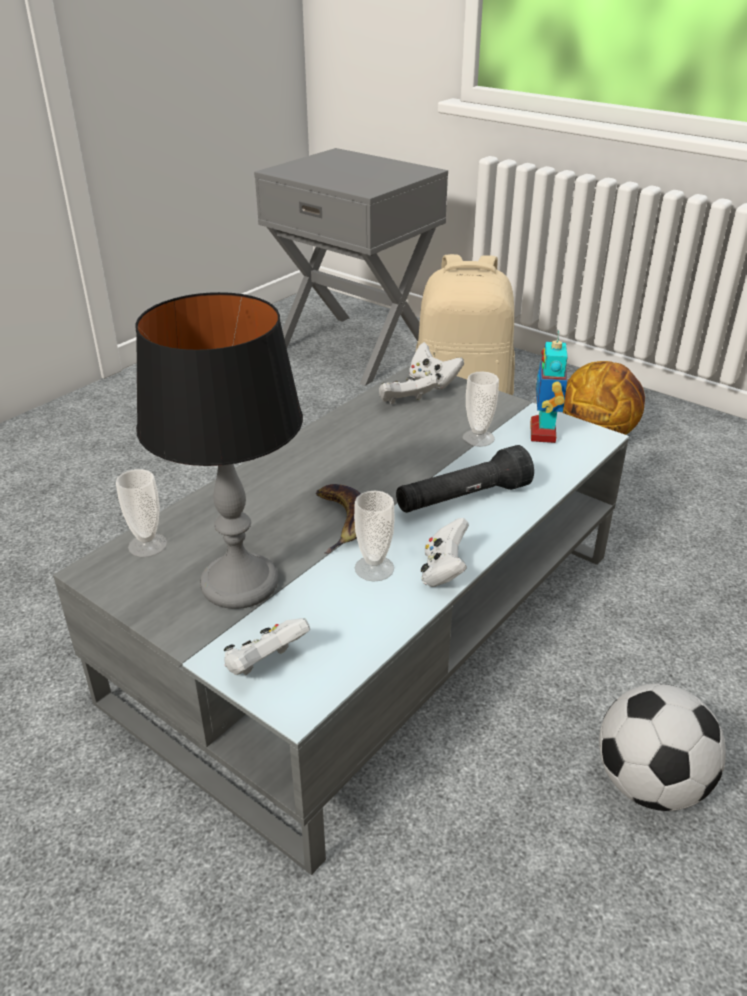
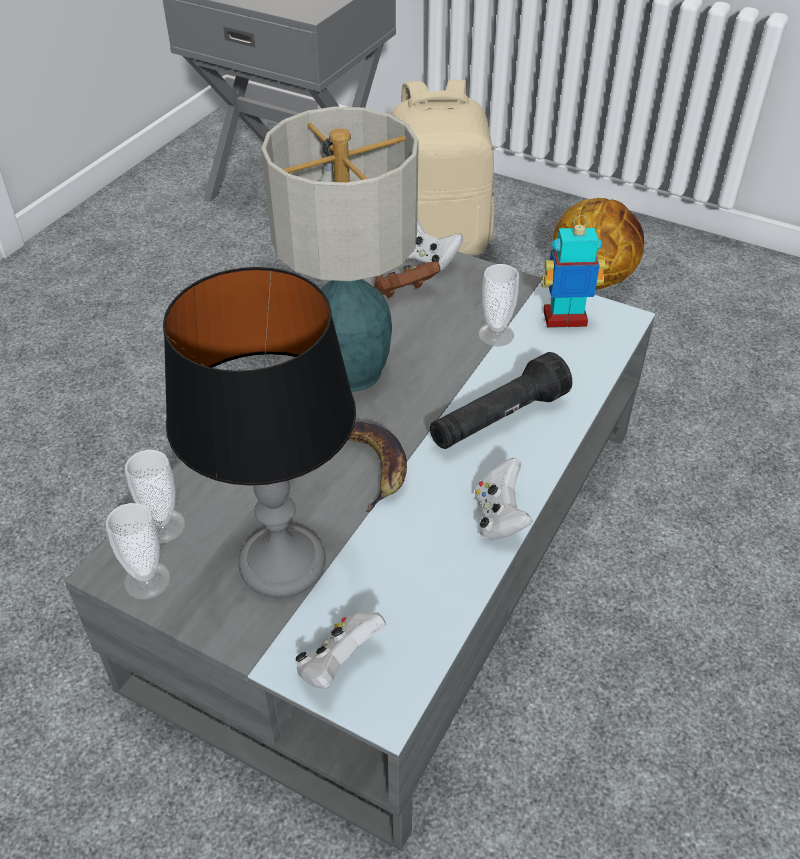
camera: 10 degrees left, 10 degrees up
cup [354,491,395,582] -> cup moved to [105,503,171,600]
white game controller [379,375,438,404] -> brown game controller [374,262,440,298]
toy robot [530,330,568,443] -> toy robot turned 90 degrees clockwise [541,215,605,328]
football [599,684,726,811] -> none
none -> table lamp [261,106,419,392]

